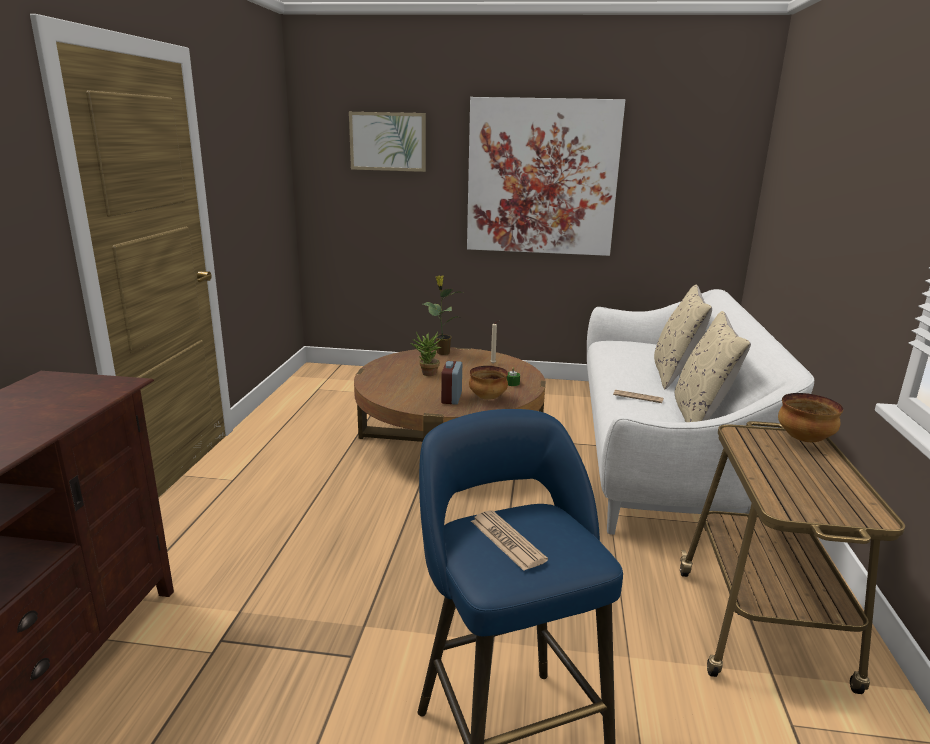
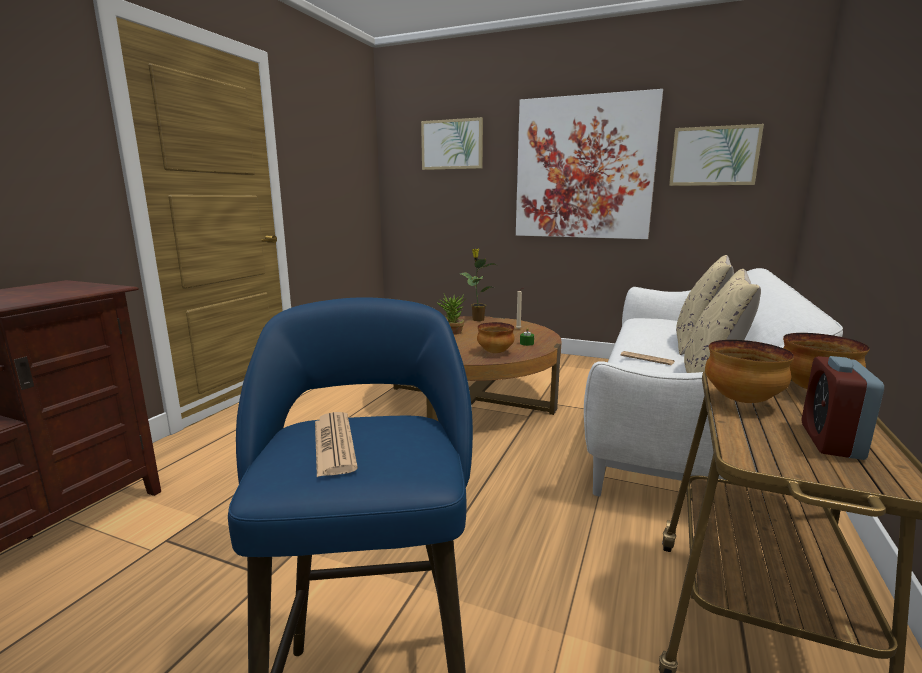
camera: 15 degrees right, 5 degrees down
alarm clock [441,361,462,405] -> alarm clock moved to [801,356,884,460]
none -> picture [669,124,764,186]
none -> bowl [705,340,794,403]

